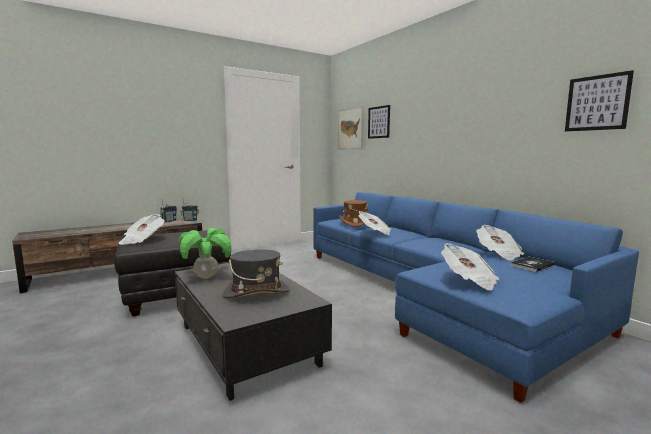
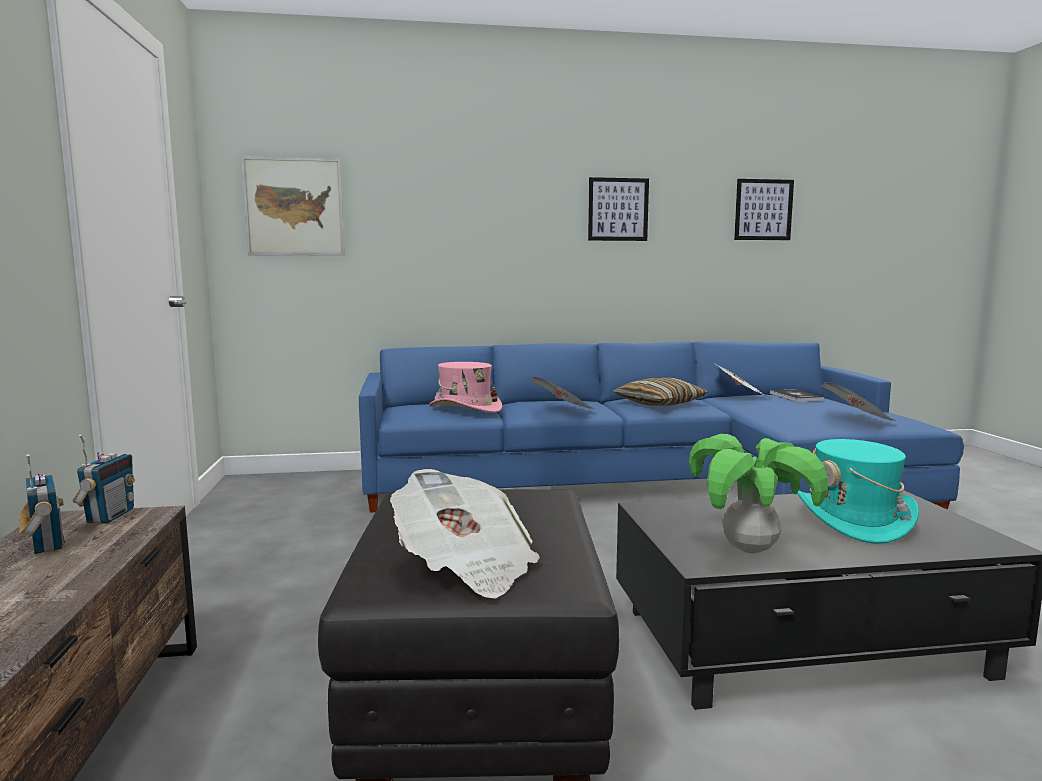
camera: 65 degrees left, 0 degrees up
grey hat [222,249,290,298] -> turquoise hat [797,439,919,544]
brown hat [339,200,368,227] -> pink hat [429,362,502,413]
picture [368,105,390,139] -> picture moved to [588,177,649,241]
none -> pillow [613,378,707,406]

